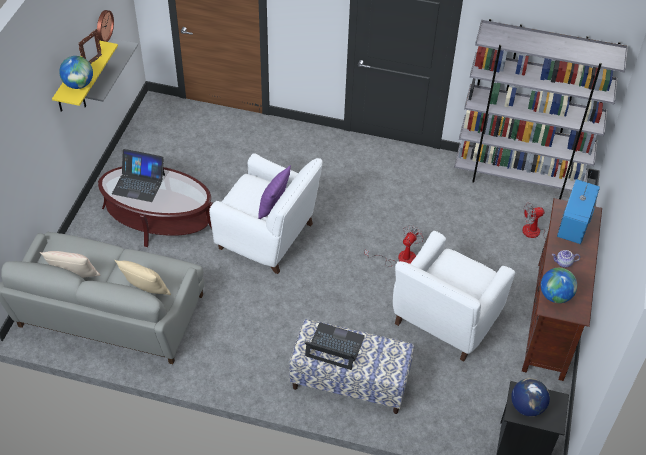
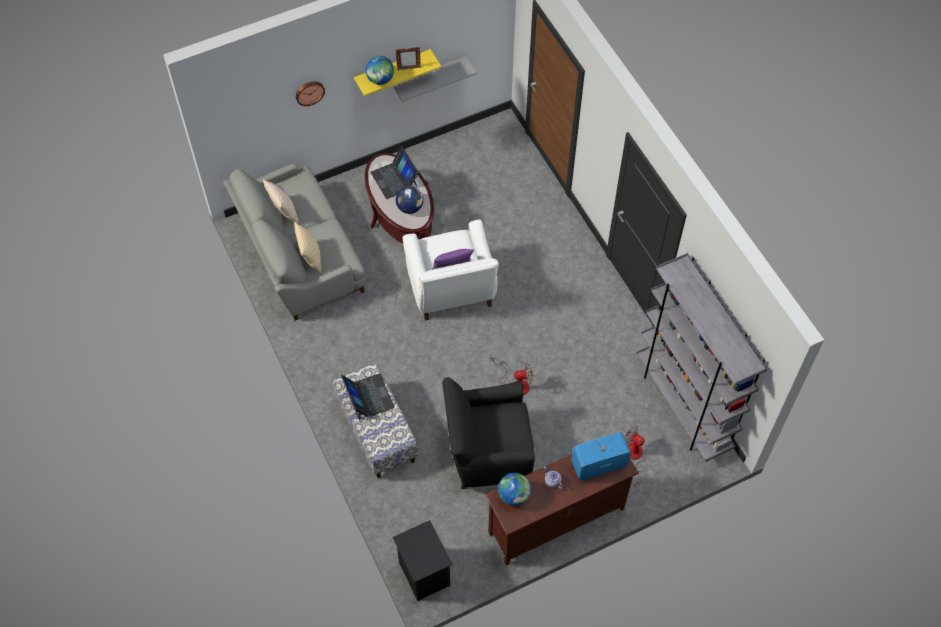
camera: 50 degrees right, 10 degrees up
wall clock [97,10,114,42] -> wall clock moved to [296,81,325,106]
white armchair [393,231,515,361] -> black armchair [442,377,535,489]
globe [511,378,550,417] -> globe moved to [396,186,423,214]

